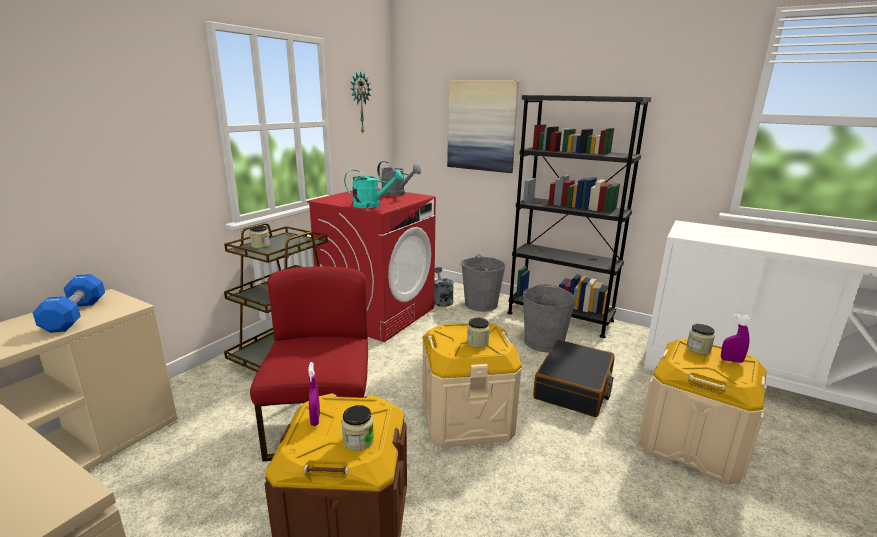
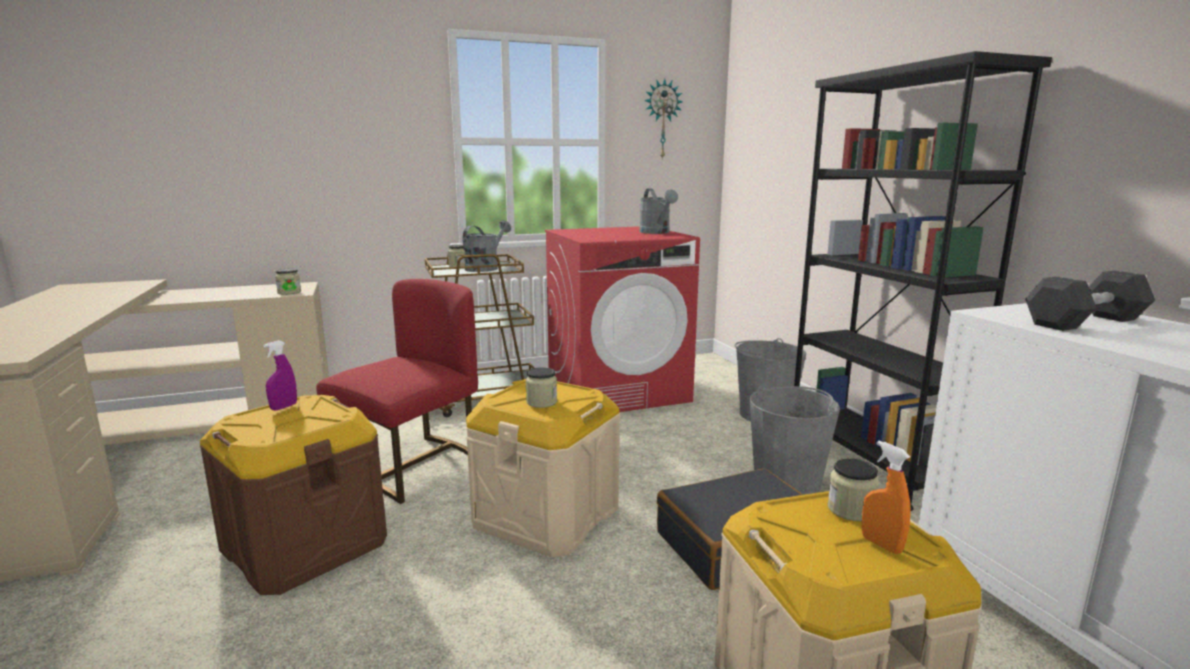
camera: 40 degrees right, 5 degrees down
blue dumbbell [33,274,105,333] -> none
jar [341,405,374,451] -> jar moved to [275,268,301,295]
turquoise watering can [344,170,403,208] -> none
grey watering can [434,267,454,307] -> grey watering can moved to [463,220,511,272]
picture [447,81,519,173] -> none
purple spray bottle [721,314,751,363] -> orange spray bottle [862,440,911,554]
none -> grey dumbbell [1025,271,1155,331]

